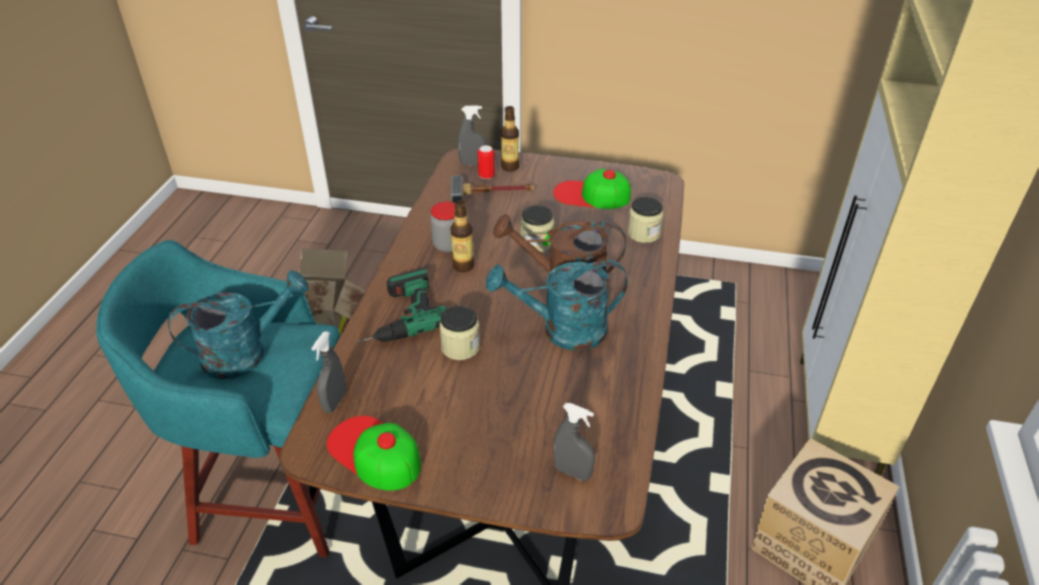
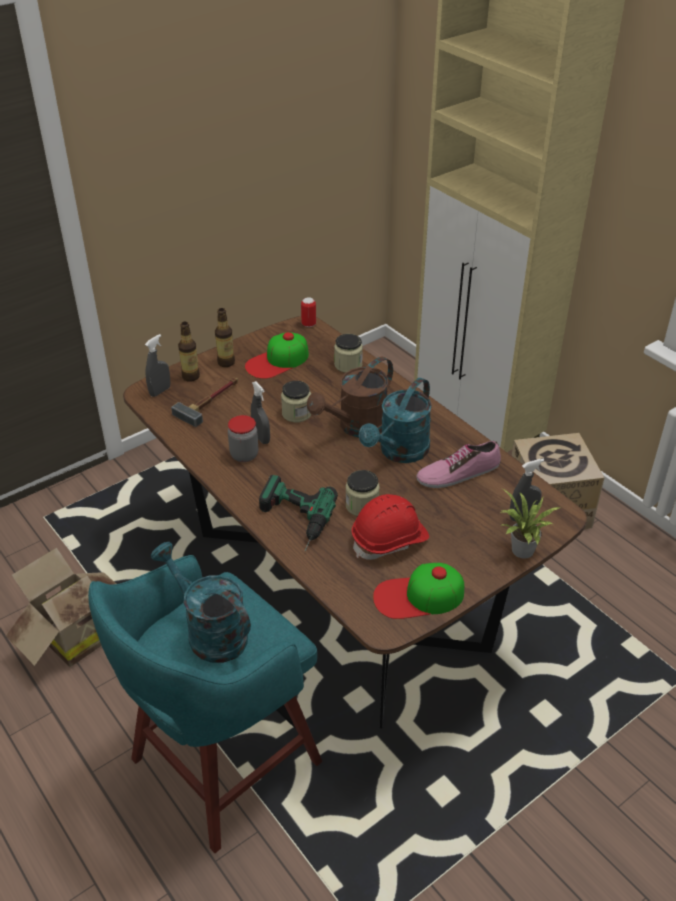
camera: 50 degrees left, 0 degrees up
turquoise watering can [168,270,309,379] -> turquoise watering can turned 60 degrees counterclockwise [151,542,251,663]
grey spray bottle [311,331,346,413] -> grey spray bottle moved to [251,381,270,444]
bottle [450,200,474,272] -> bottle moved to [215,308,235,367]
can [478,145,495,179] -> can moved to [301,297,316,327]
none -> red hard hat [352,494,429,560]
none -> shoe [417,441,501,488]
none -> potted plant [500,489,560,559]

